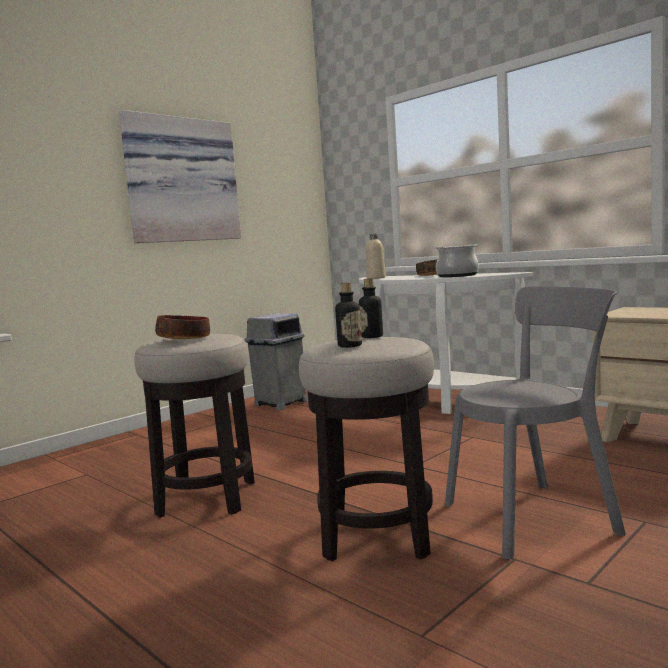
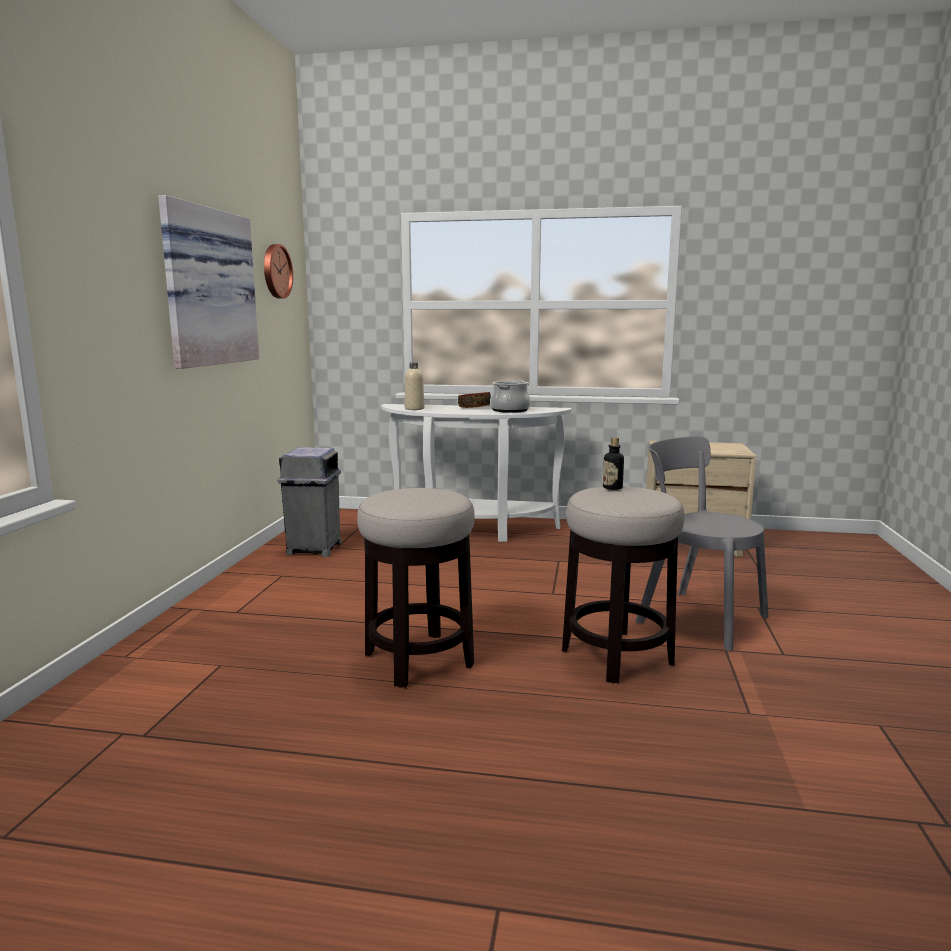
camera: 35 degrees left, 5 degrees up
bowl [155,315,210,339] -> none
bottle [335,282,362,348] -> none
grey chair [445,286,626,560] -> grey chair turned 90 degrees counterclockwise [636,436,769,651]
none -> wall clock [264,244,293,298]

